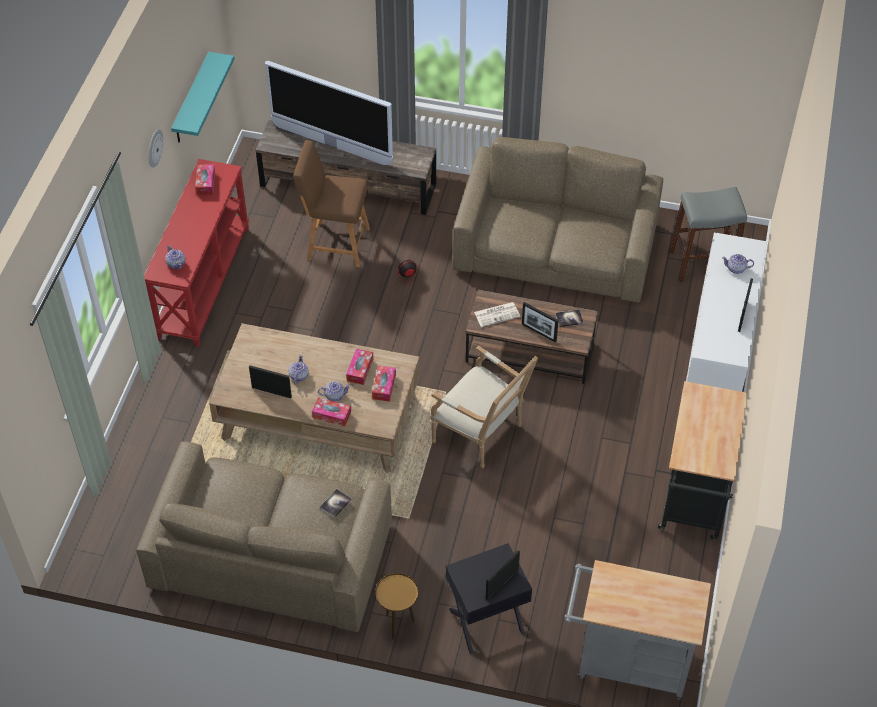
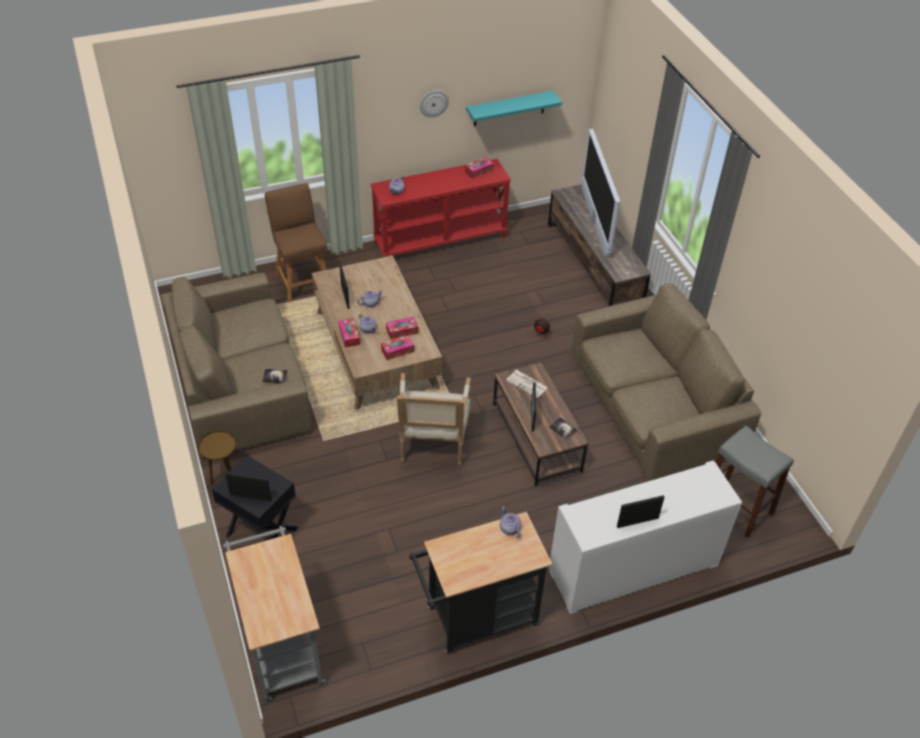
camera: 55 degrees right, 5 degrees down
brown stool [293,140,370,267] -> brown stool moved to [265,183,327,302]
teapot [722,254,754,274] -> teapot moved to [500,506,521,538]

